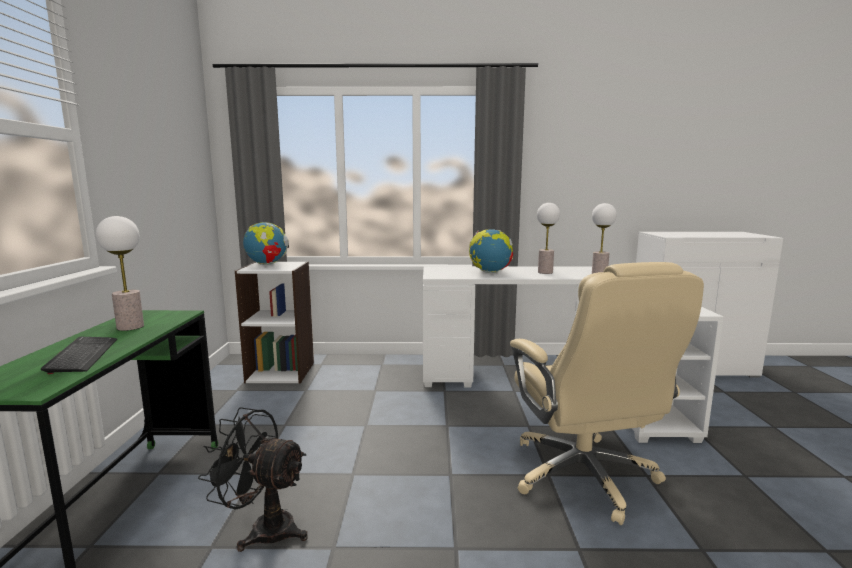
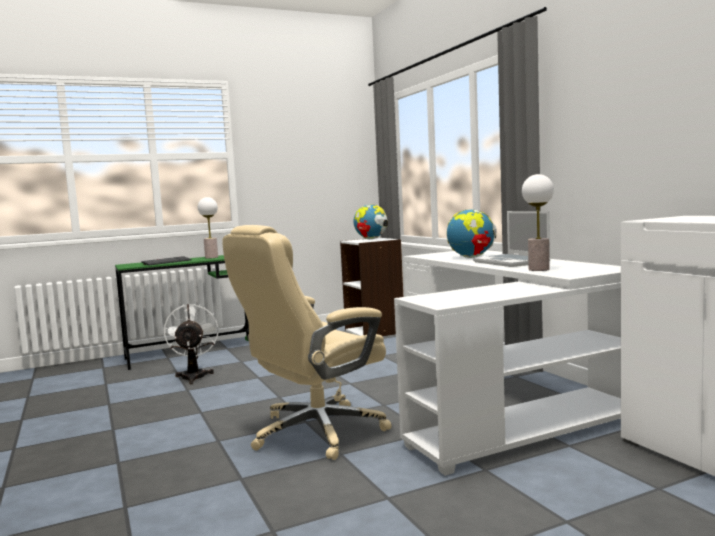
camera: 65 degrees right, 5 degrees down
black fan [198,407,308,552] -> white fan [164,304,219,384]
table lamp [537,203,560,274] -> laptop [473,211,550,267]

